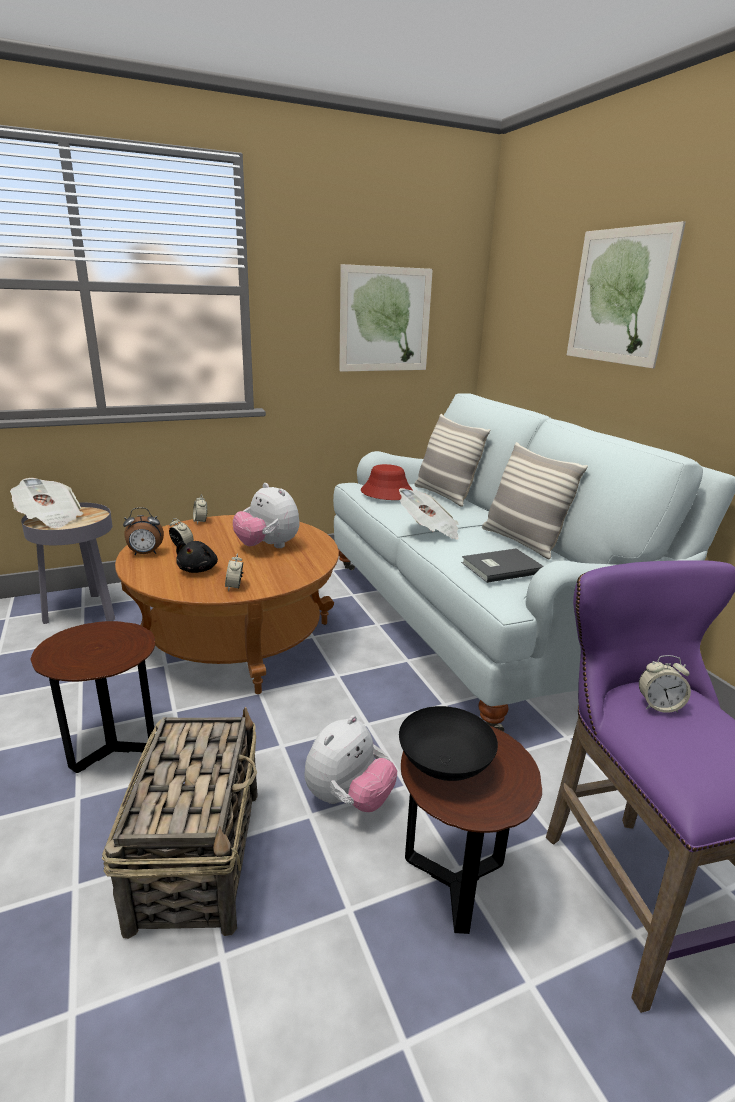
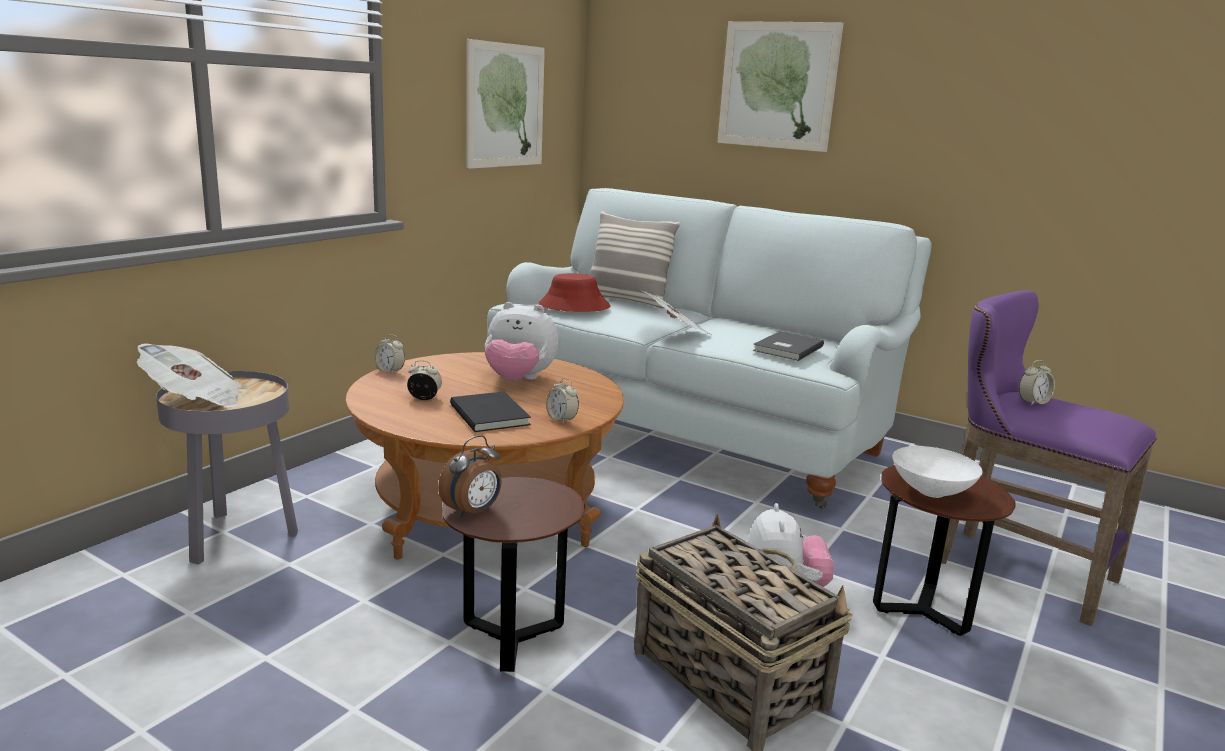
camera: 35 degrees left, 5 degrees down
alarm clock [123,507,164,555] -> alarm clock moved to [438,435,502,518]
black plush toy [176,541,218,573] -> black book [450,391,531,432]
black bowl [399,706,498,781] -> white bowl [893,446,982,498]
pillow [482,442,588,559] -> none

